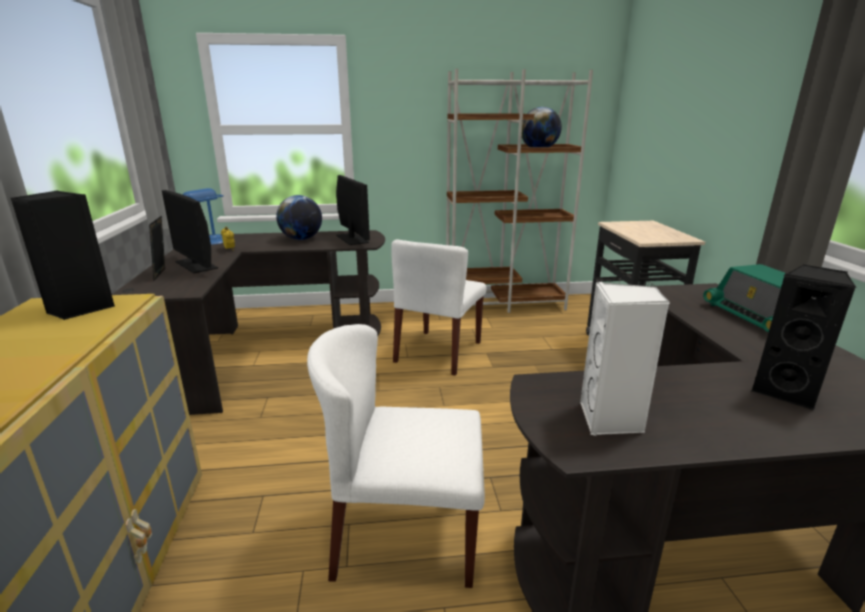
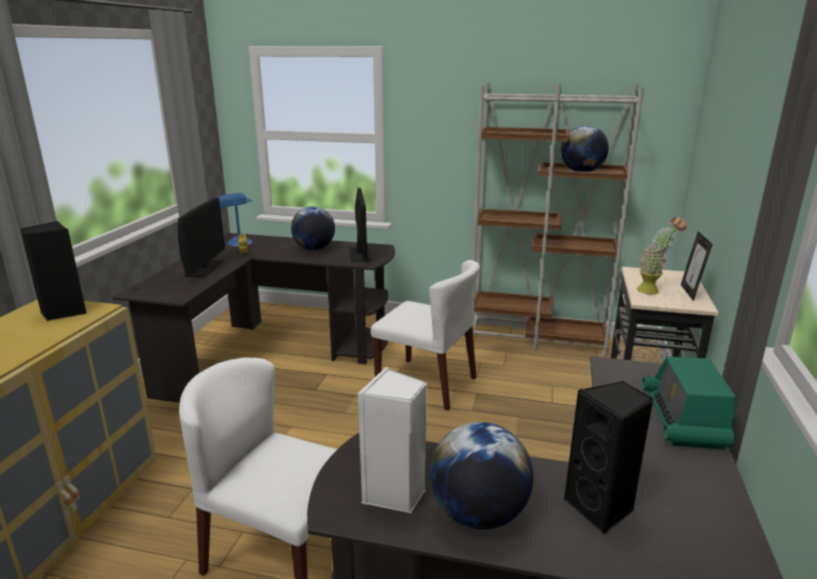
camera: 20 degrees right, 0 degrees up
picture frame [149,216,165,280] -> picture frame moved to [681,232,713,301]
monitor [162,190,218,273] -> monitor turned 150 degrees counterclockwise [178,197,225,277]
white chair [391,240,486,376] -> white chair turned 105 degrees counterclockwise [371,260,480,411]
none -> globe [430,422,533,529]
none -> potted plant [637,217,686,294]

